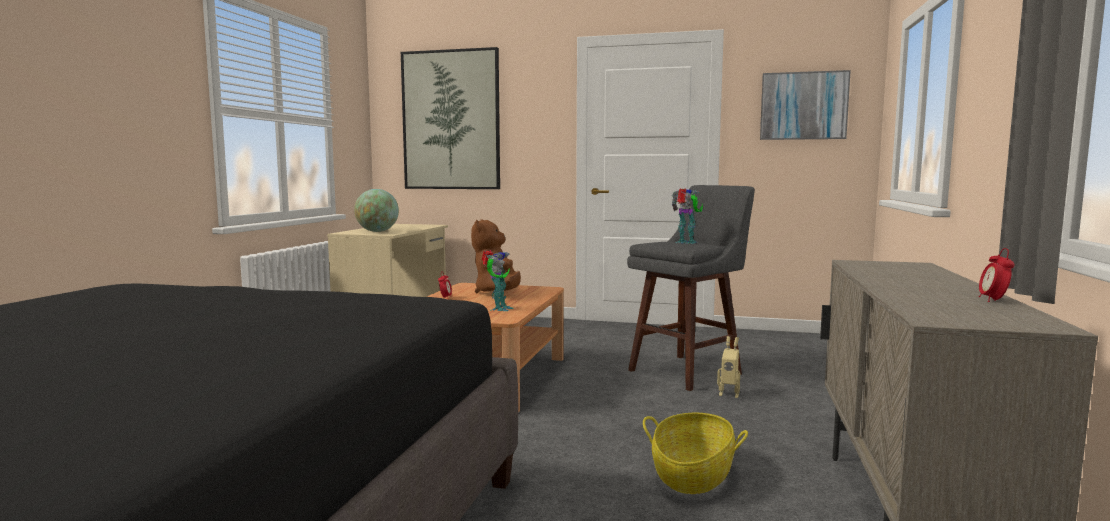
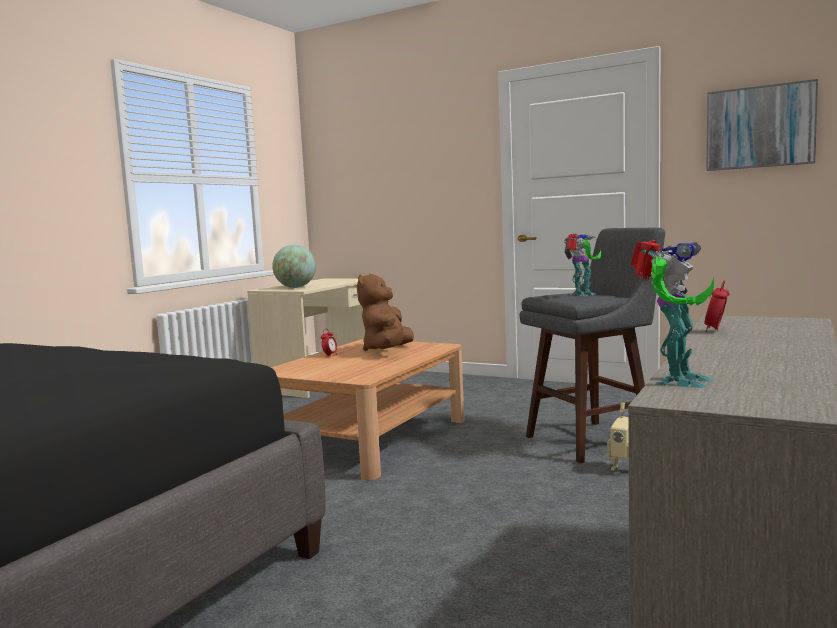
camera: 15 degrees right, 0 degrees up
picture [401,47,500,189] -> none
toy robot [482,250,514,311] -> toy robot moved to [631,240,714,388]
basket [643,413,748,494] -> none
alarm clock [979,248,1015,302] -> alarm clock moved to [705,281,729,332]

